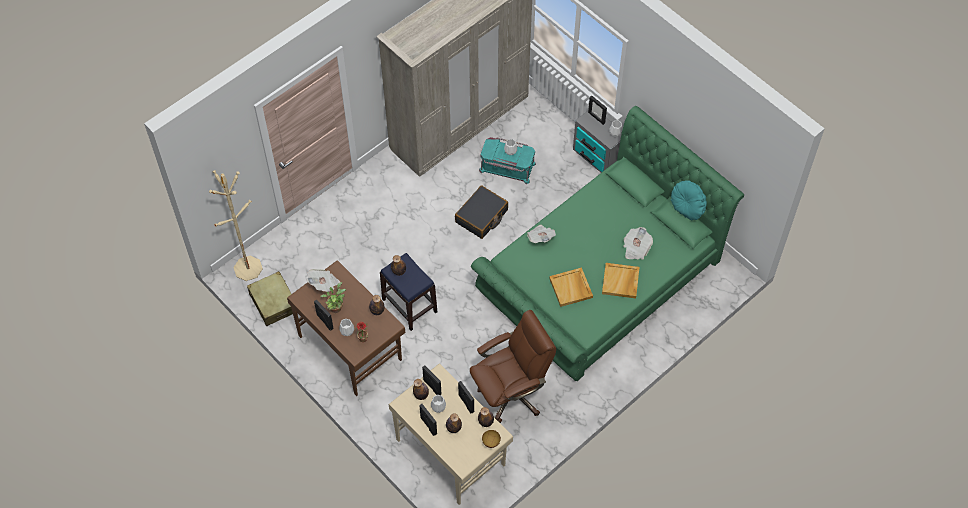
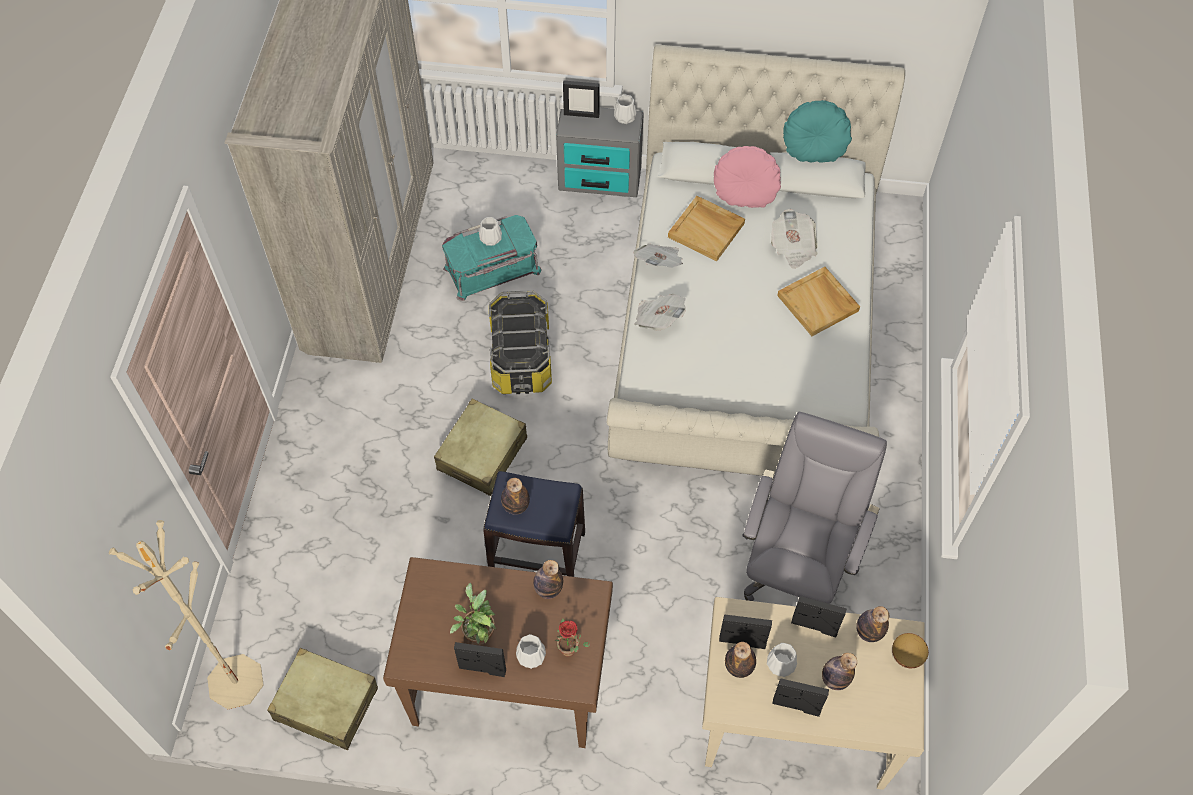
camera: 40 degrees left, 0 degrees up
newspaper [307,269,340,292] -> newspaper moved to [634,243,683,268]
black suitcase [455,185,508,239] -> storage box [489,290,552,394]
brown office chair [470,310,556,423] -> grey office chair [742,412,887,604]
green bed [471,106,744,381] -> beige bed [607,45,905,476]
beige tray [549,268,593,307] -> beige tray moved to [668,196,745,261]
none -> beige suitcase [434,399,527,496]
none -> pink pillow [714,146,781,208]

